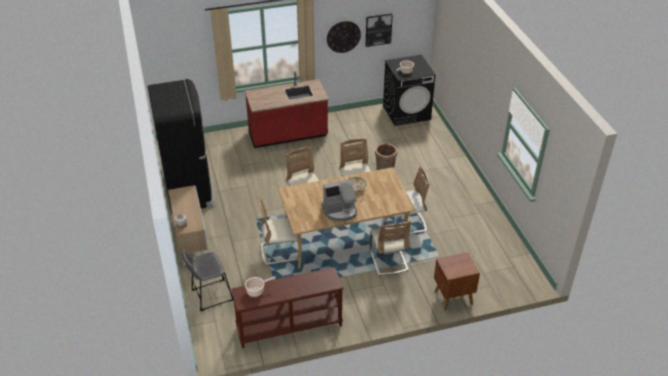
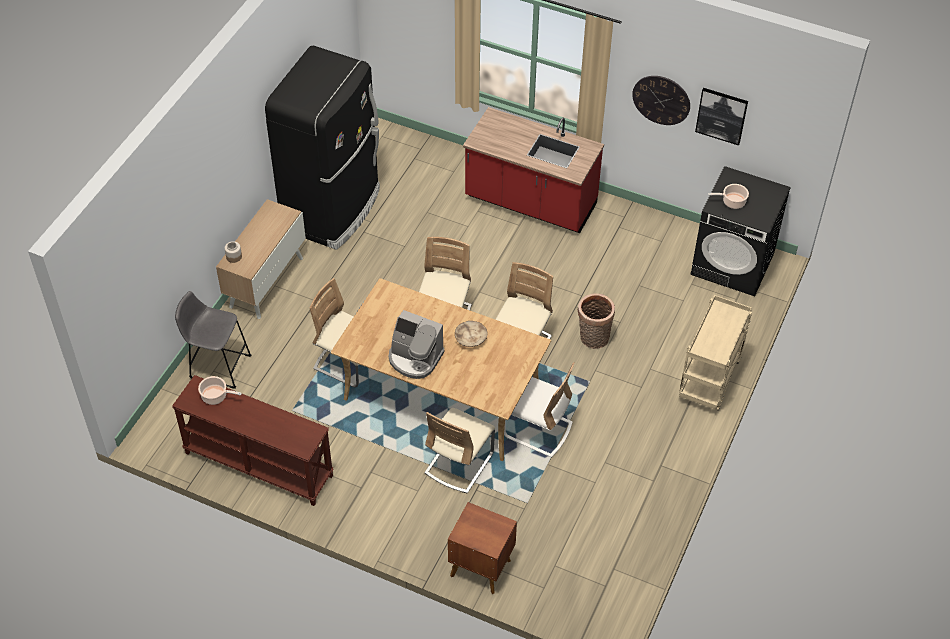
camera: 40 degrees right, 10 degrees up
none -> beige cart [679,295,752,410]

